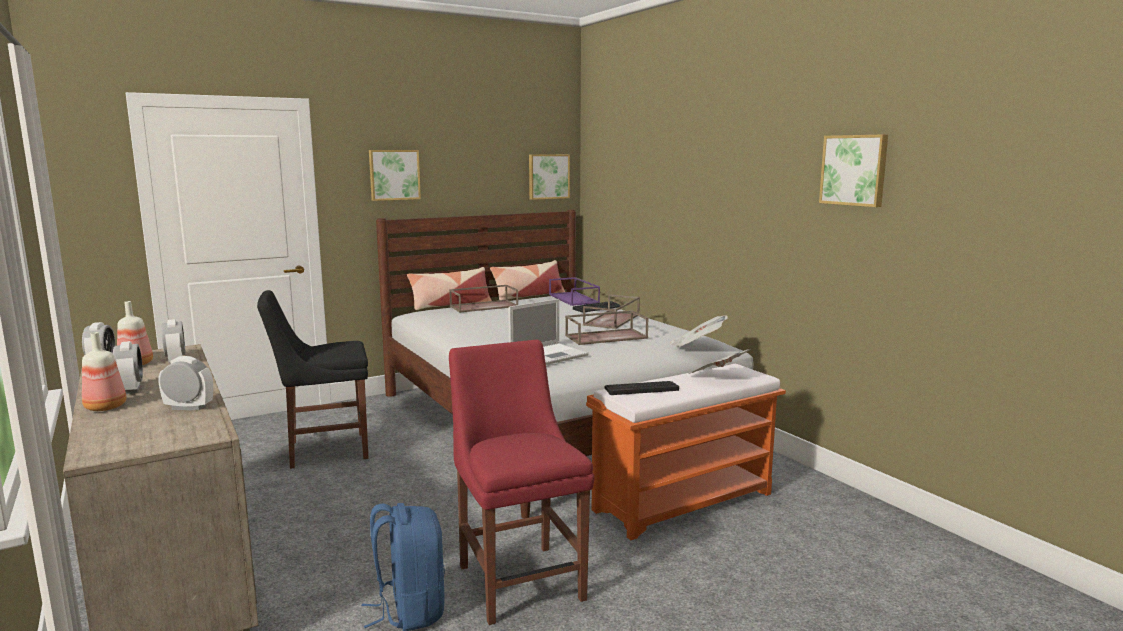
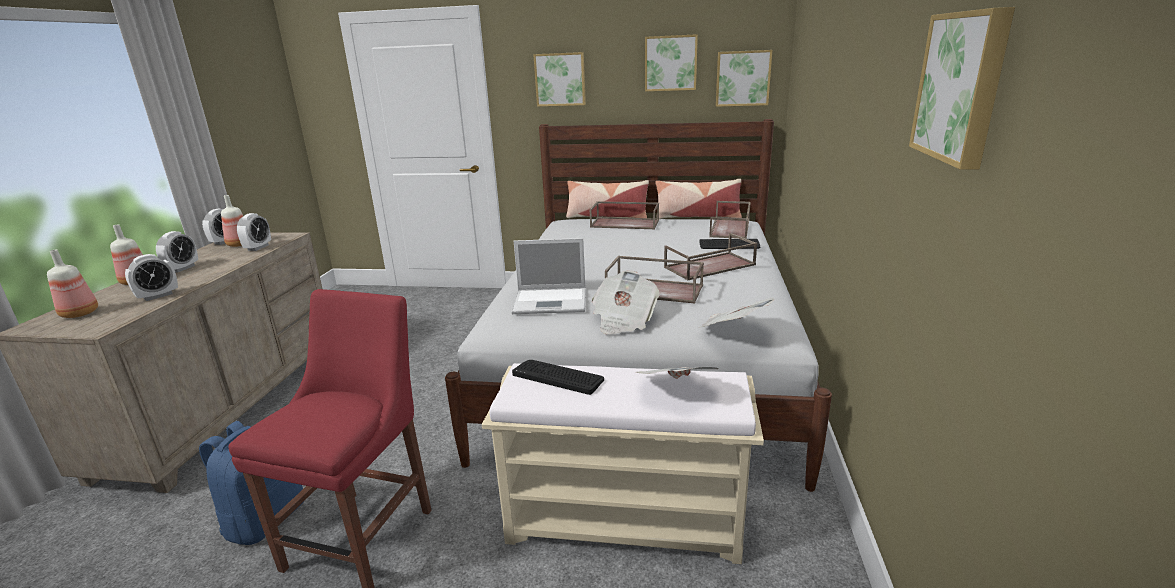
camera: 40 degrees right, 10 degrees up
alarm clock [159,356,213,410] -> alarm clock turned 90 degrees clockwise [125,254,178,301]
black chair [257,290,369,469] -> none
purple tray [549,277,600,306] -> brown tray [709,201,751,239]
orange bench [586,364,786,540] -> beige bench [482,363,764,564]
none -> bottle [47,249,98,318]
none -> newspaper [592,270,659,334]
none -> picture [645,34,698,91]

